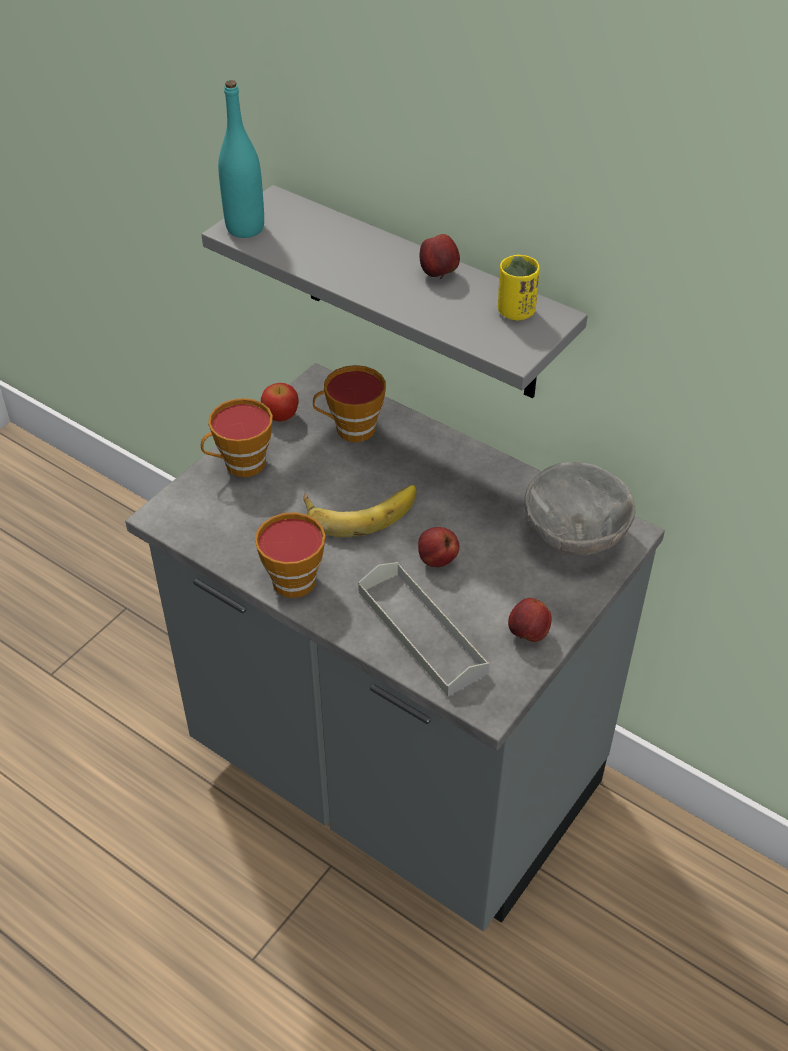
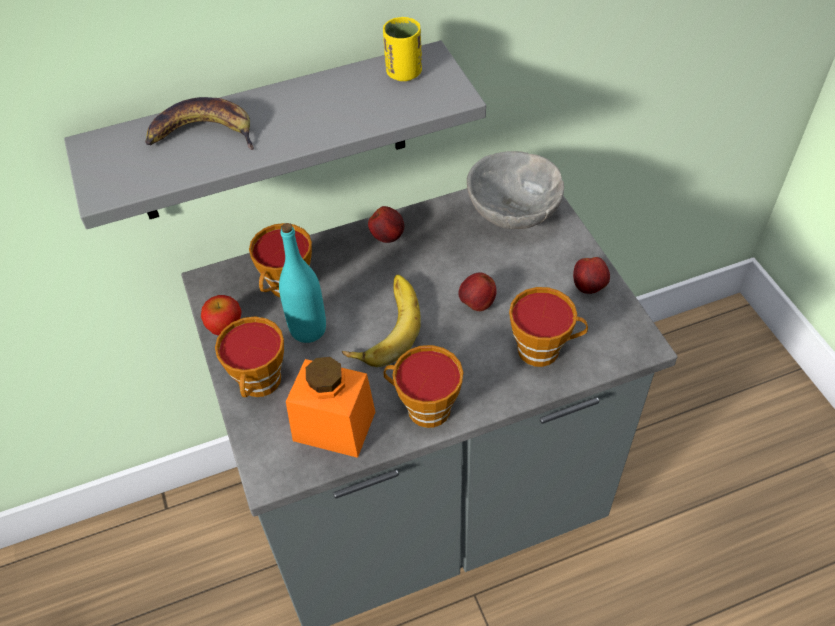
camera: 55 degrees left, 5 degrees up
turquoise bottle [218,80,264,238] -> turquoise bottle moved to [279,223,326,343]
grey tray [358,562,490,696] -> cup [509,287,588,367]
apple [420,234,460,279] -> apple moved to [368,206,404,243]
none -> banana [145,97,254,150]
none -> orange jar [286,357,375,458]

